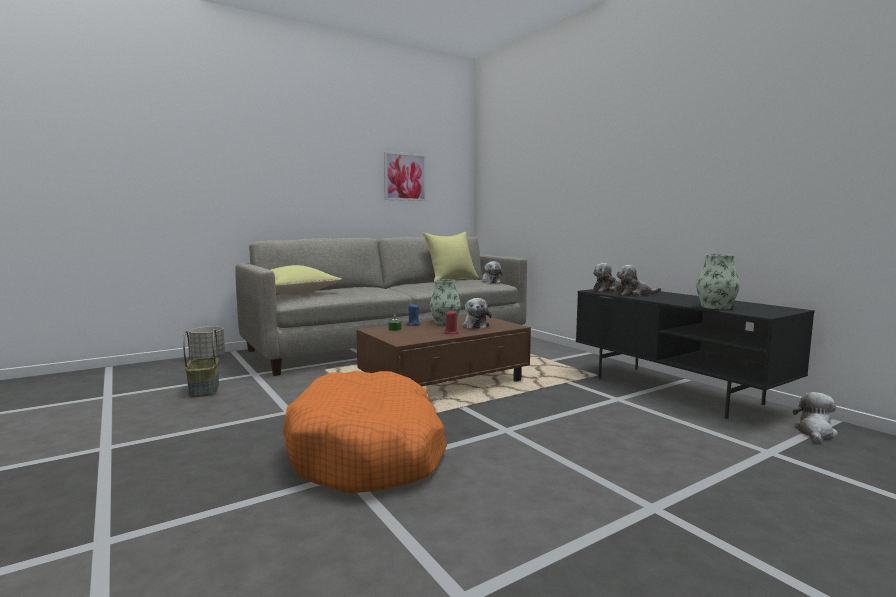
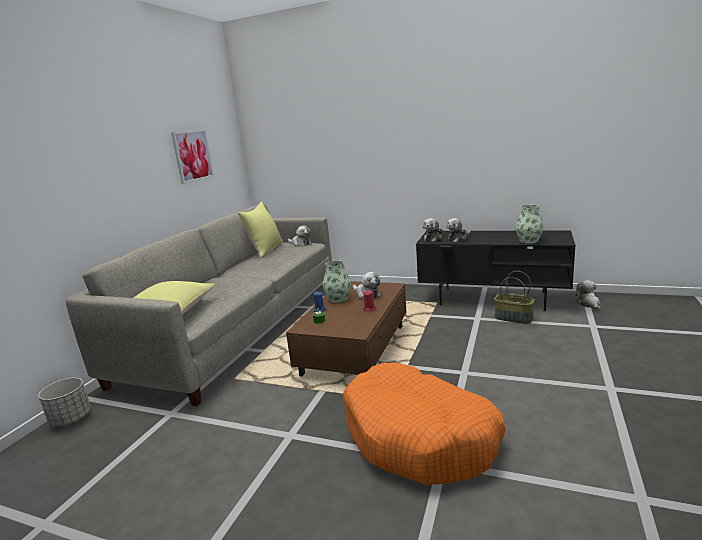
camera: 35 degrees left, 10 degrees up
basket [183,329,219,397] -> basket moved to [494,271,535,324]

